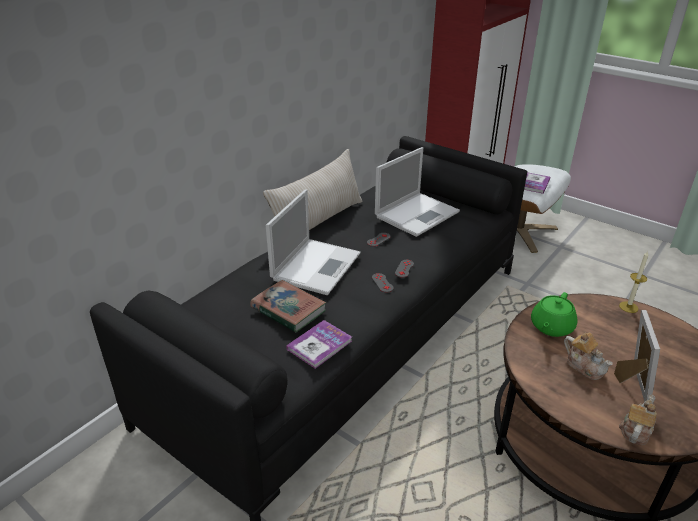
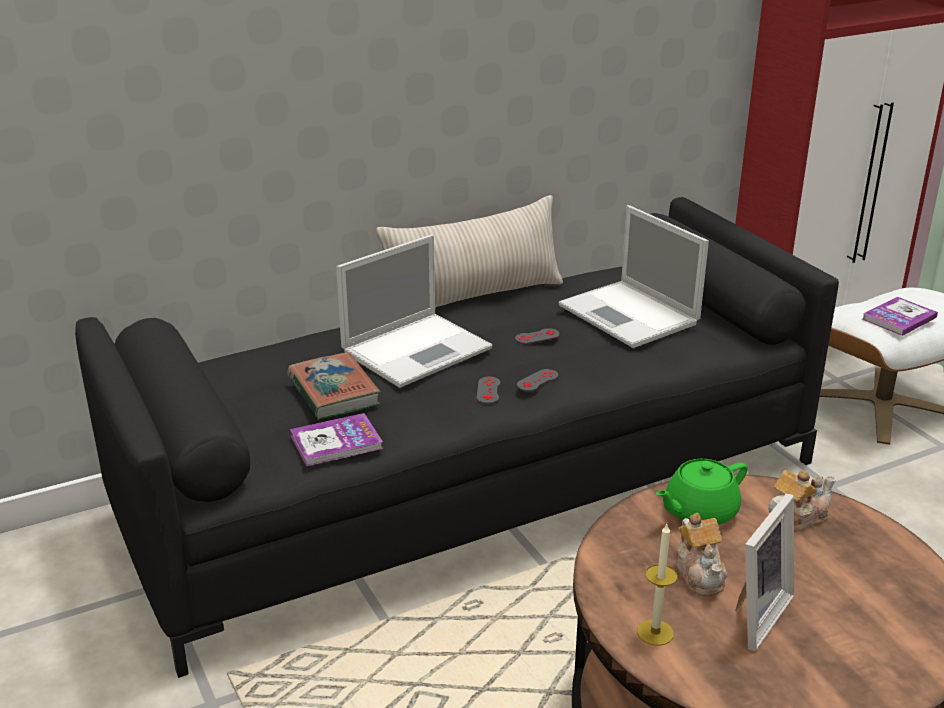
camera: 25 degrees right, 5 degrees down
laptop [375,147,460,237] -> laptop turned 75 degrees clockwise [559,205,709,348]
candle [619,251,648,313] -> candle moved to [637,524,678,646]
teapot [619,395,657,446] -> teapot moved to [768,470,836,532]

